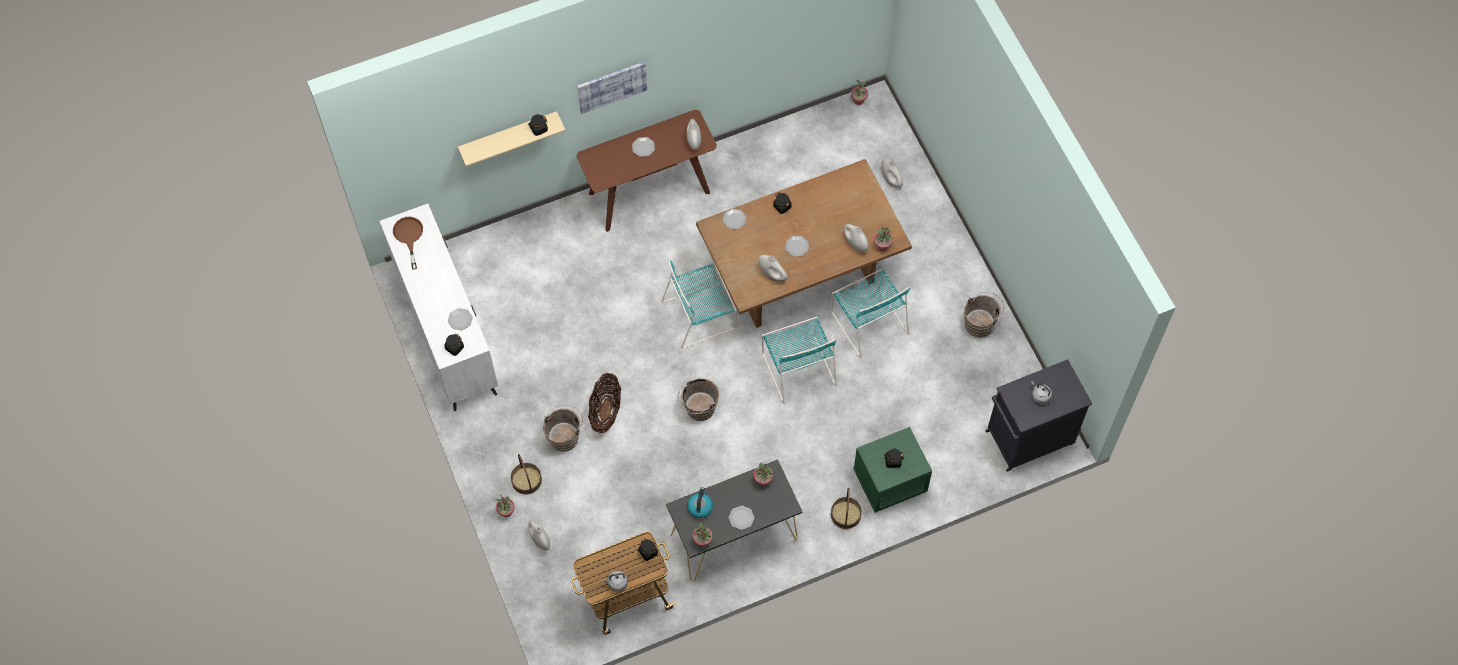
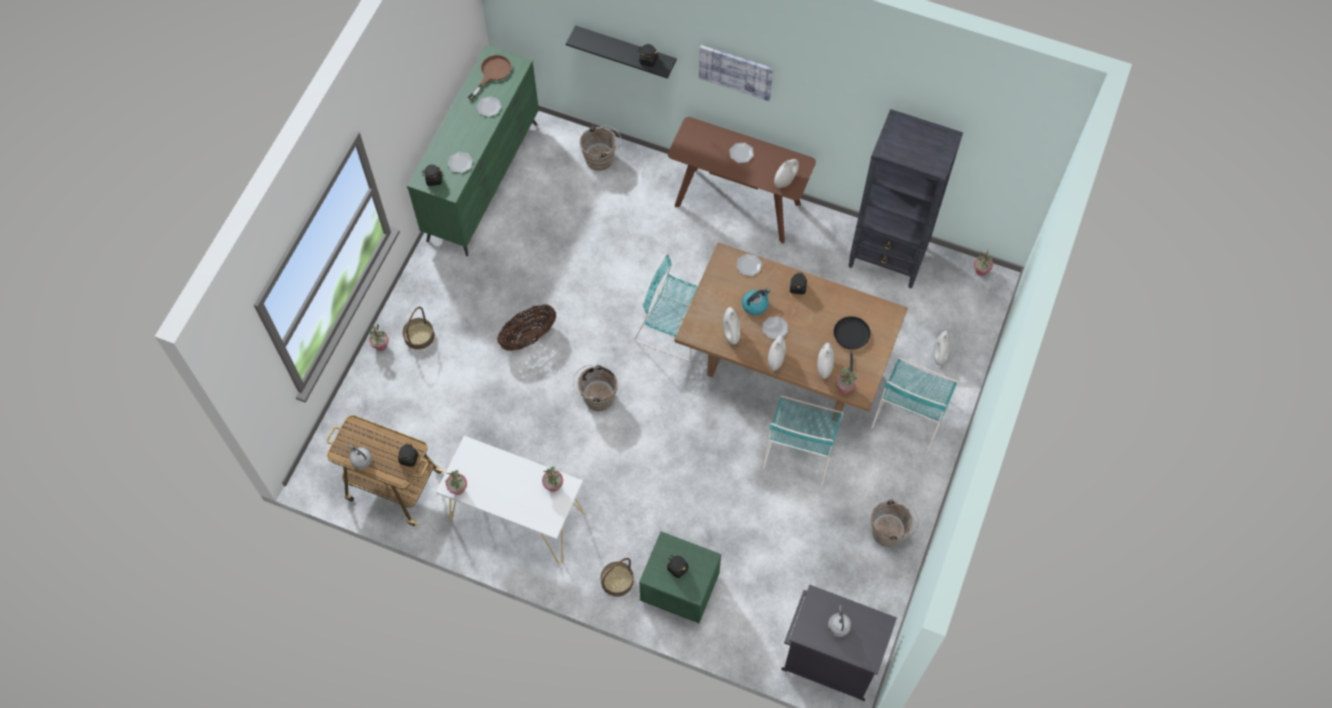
camera: 45 degrees right, 0 degrees up
white dresser [380,204,498,411] -> green dresser [407,45,539,256]
beige shelf [458,111,565,166] -> black shelf [566,26,677,78]
white vase [529,520,550,551] -> white vase moved to [768,335,786,371]
brown bucket [543,404,583,452] -> brown bucket moved to [579,126,621,171]
black console table [666,459,803,582] -> white console table [436,436,584,564]
kettle [687,487,713,518] -> kettle moved to [742,288,770,315]
plate [729,506,755,530] -> plate moved to [477,96,502,117]
turquoise chair [762,317,837,403] -> turquoise chair moved to [871,358,958,452]
none -> black frying pan [834,316,870,371]
none -> black bookcase [849,109,963,288]

